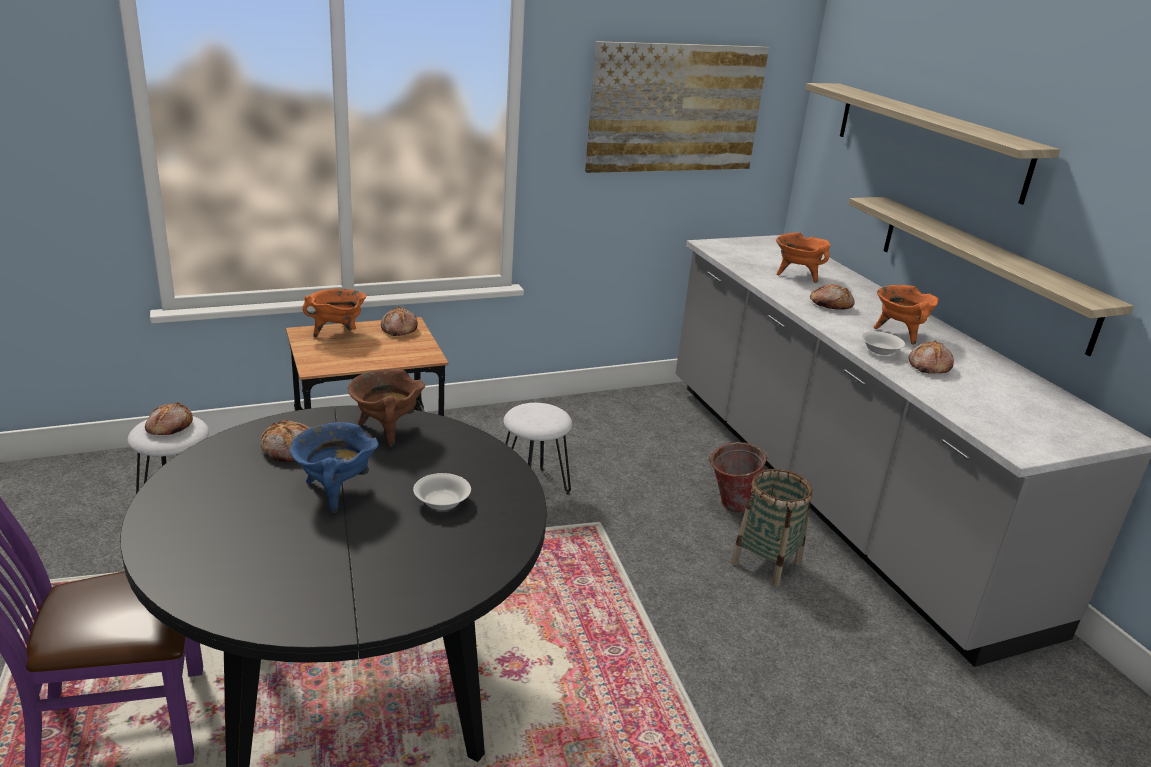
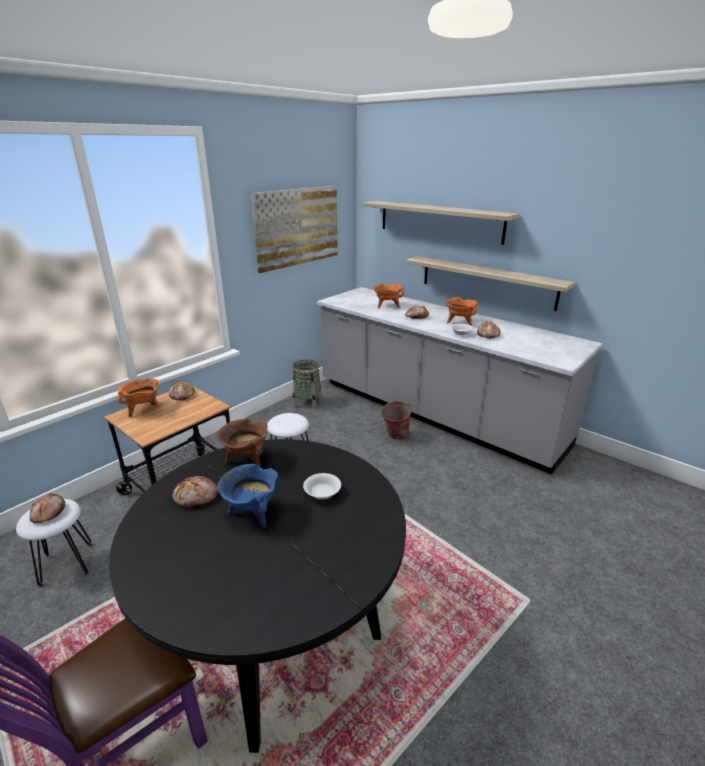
camera: 25 degrees left, 0 degrees up
basket [731,469,813,587] -> basket moved to [292,360,322,410]

